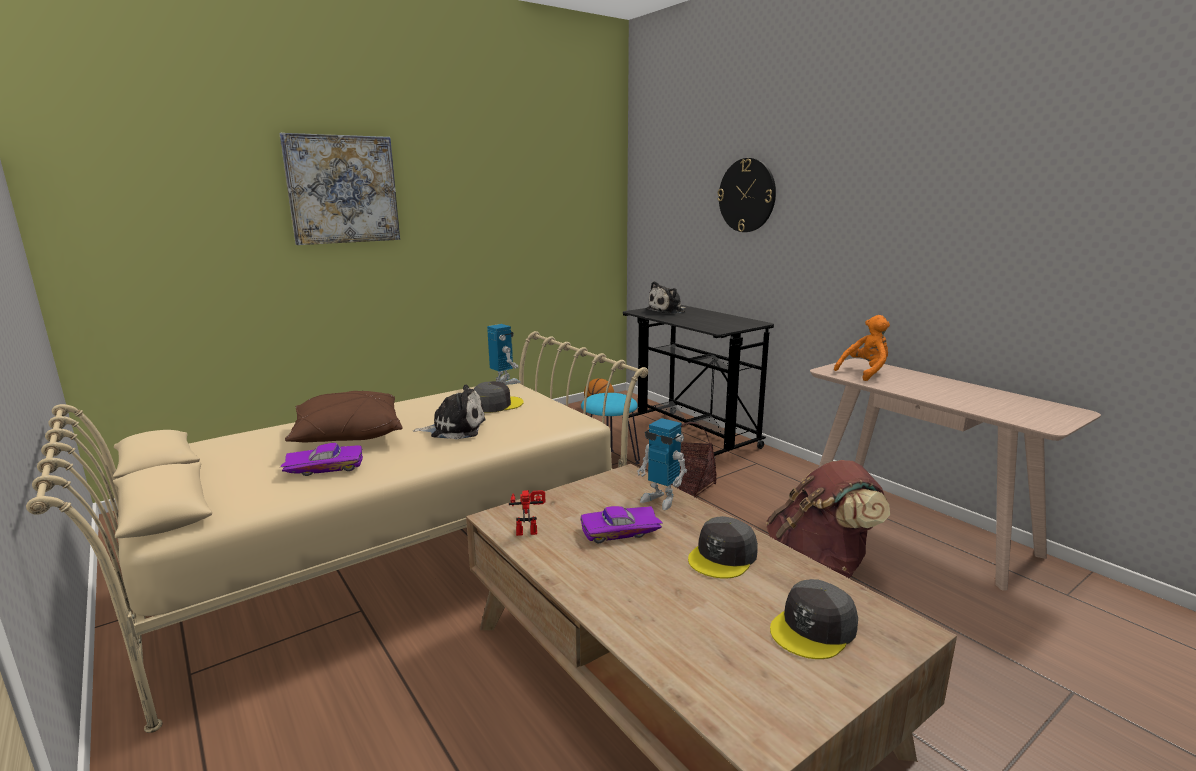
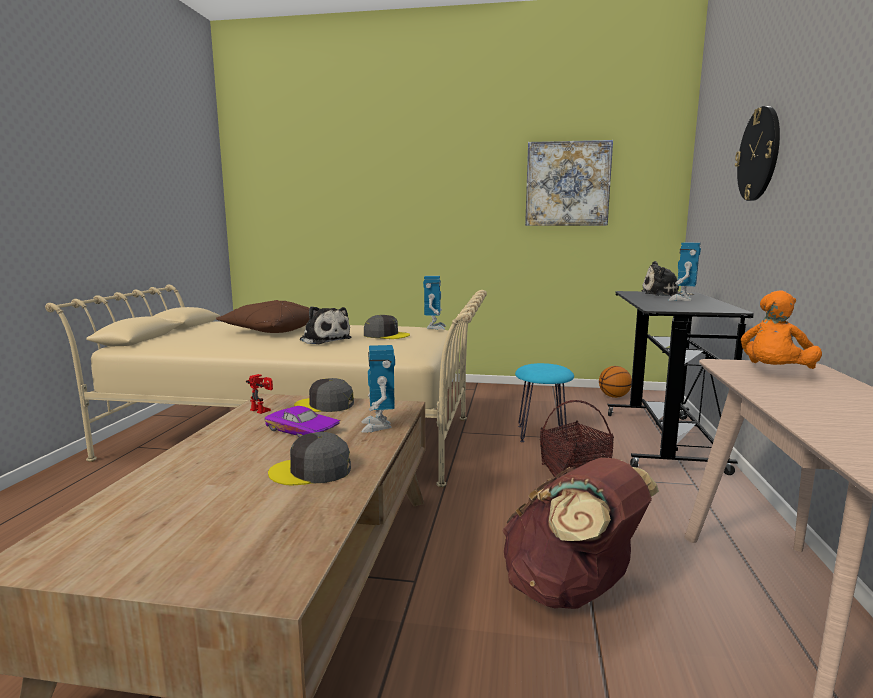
camera: 45 degrees right, 5 degrees down
picture [279,133,400,245] -> picture moved to [525,140,613,226]
purple toy car [280,443,363,476] -> none
grey cap [770,579,858,659] -> grey cap moved to [294,378,354,412]
orange plush toy [834,315,890,381] -> orange plush toy turned 120 degrees clockwise [741,290,822,369]
none -> toy robot [669,243,701,301]

